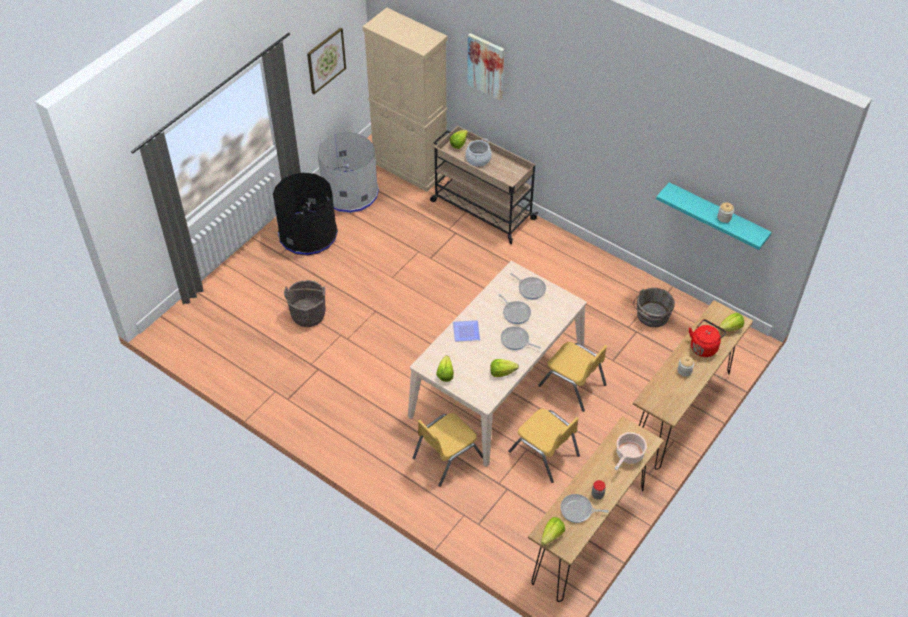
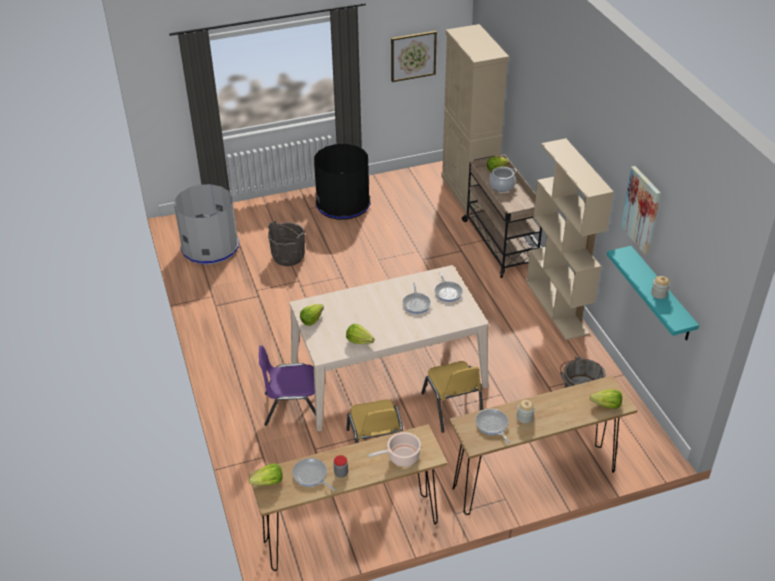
camera: 35 degrees right, 10 degrees down
grey trash can [318,132,379,213] -> grey trash can moved to [174,184,239,265]
yellow chair [413,413,483,487] -> purple chair [259,345,316,426]
plate [453,320,480,342] -> none
picture [467,33,504,101] -> picture moved to [621,166,661,255]
frying pan [501,326,541,350] -> frying pan moved to [475,409,510,444]
red kettle [689,319,727,357] -> none
none -> beige bookcase [526,138,614,340]

